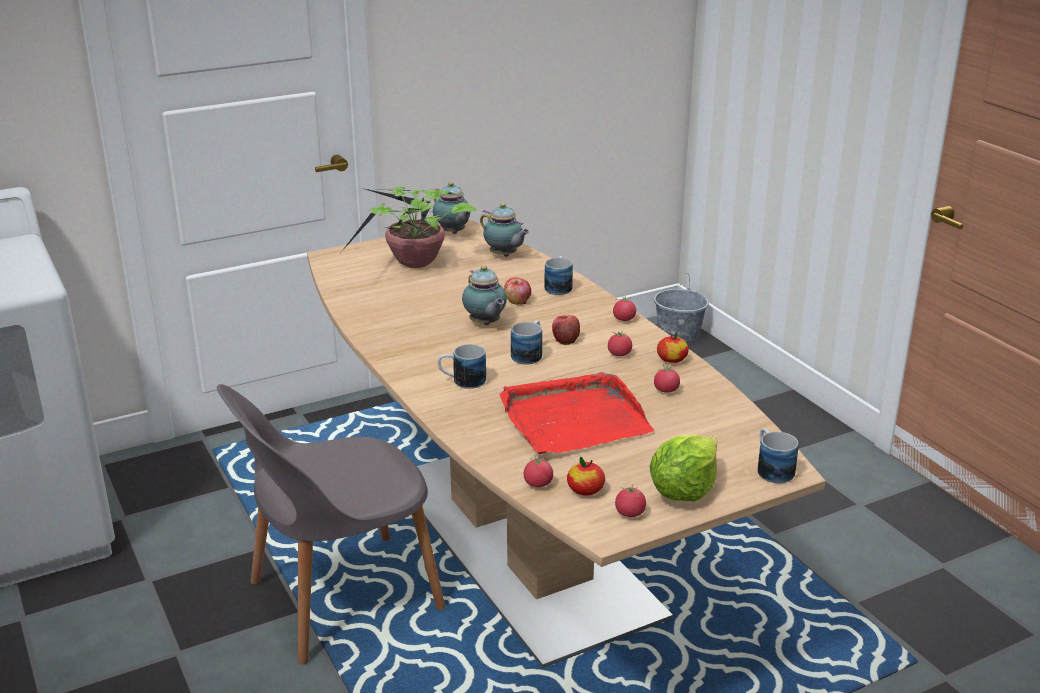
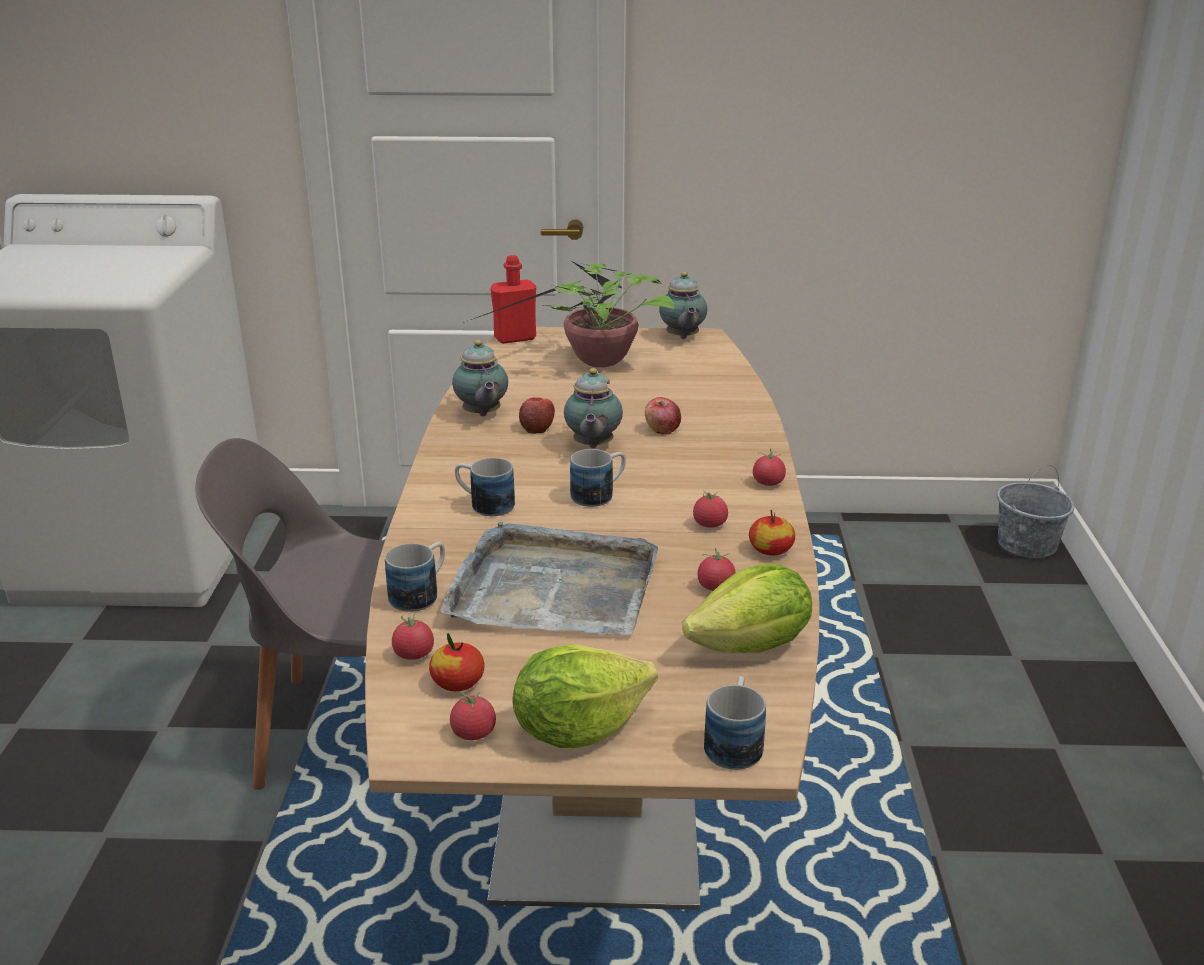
camera: 30 degrees right, 0 degrees up
teapot [480,203,530,257] -> teapot moved to [452,340,508,416]
red tray [499,372,654,454] -> grey tray [440,521,658,636]
mug [544,256,573,295] -> mug moved to [385,542,445,612]
apple [552,315,580,345] -> apple moved to [519,397,555,434]
none -> red bottle [490,255,536,344]
none -> lettuce [682,564,812,653]

